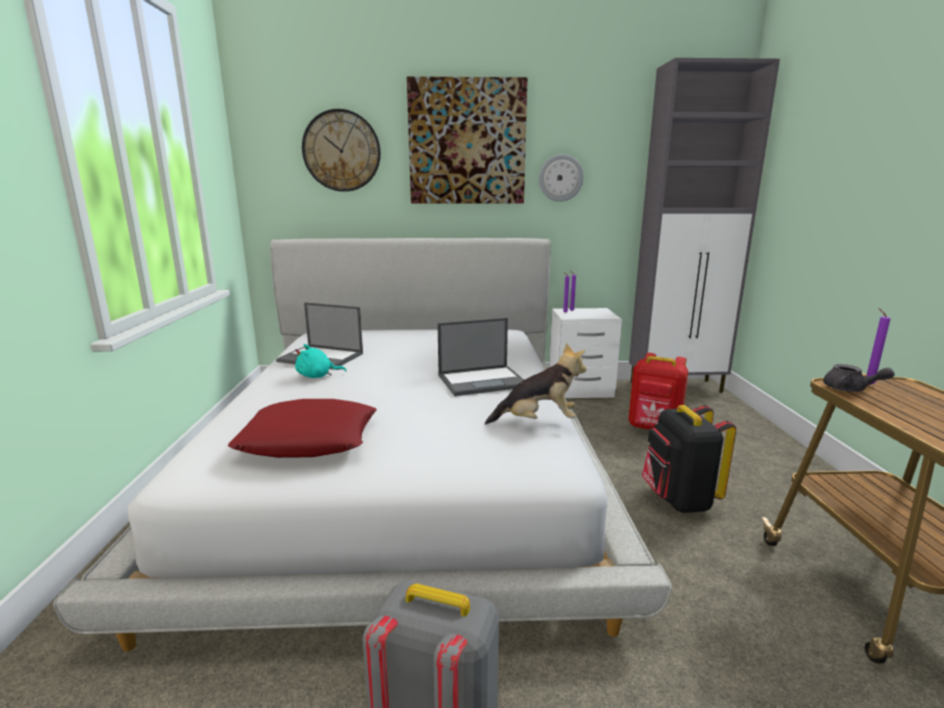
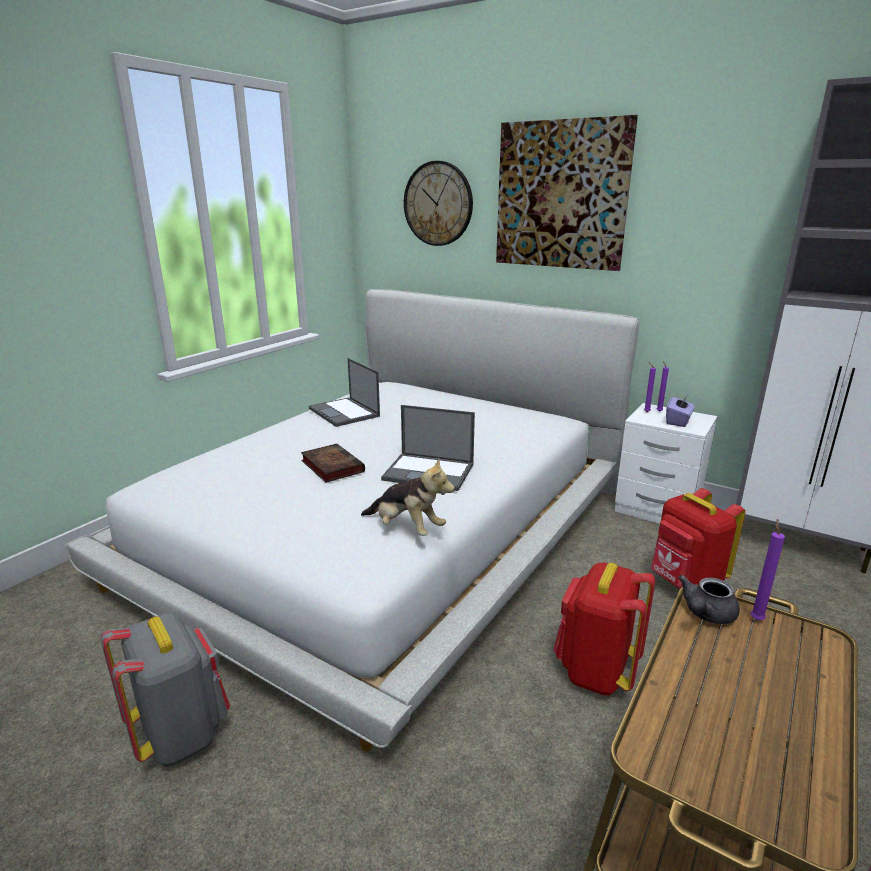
camera: 35 degrees right, 5 degrees up
red pillow [228,399,377,458] -> none
turquoise plush toy [295,344,347,378] -> none
wall clock [539,154,584,202] -> none
black backpack [642,405,736,513] -> red backpack [553,562,655,695]
grey teapot [823,364,895,392] -> grey teapot turned 60 degrees clockwise [678,575,740,624]
none -> book [301,444,365,483]
none -> purple tissue box [666,395,695,427]

